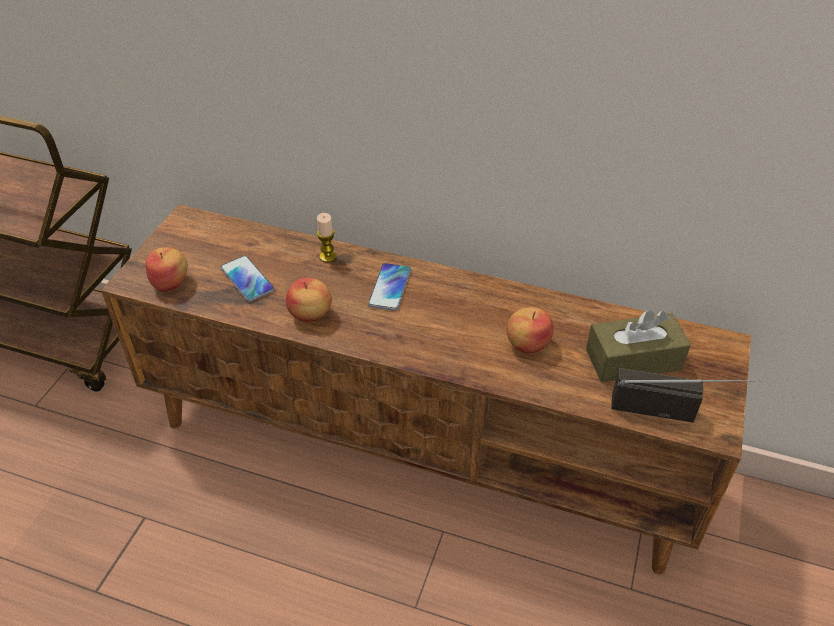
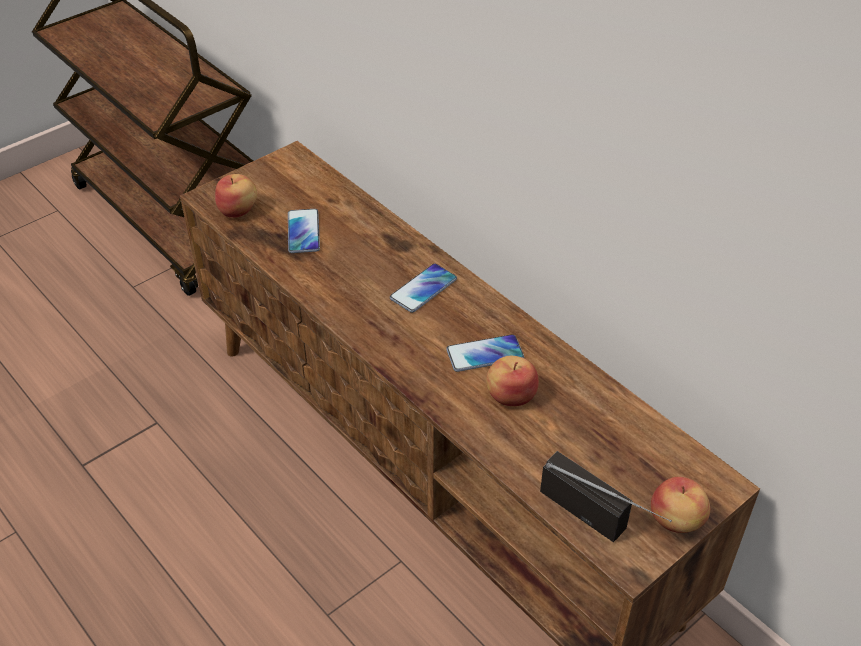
camera: 30 degrees right, 0 degrees up
apple [286,278,332,322] -> apple moved to [651,477,710,533]
candle [317,213,336,263] -> none
brown tissue box [586,310,691,382] -> none
none -> phone [446,334,524,372]

